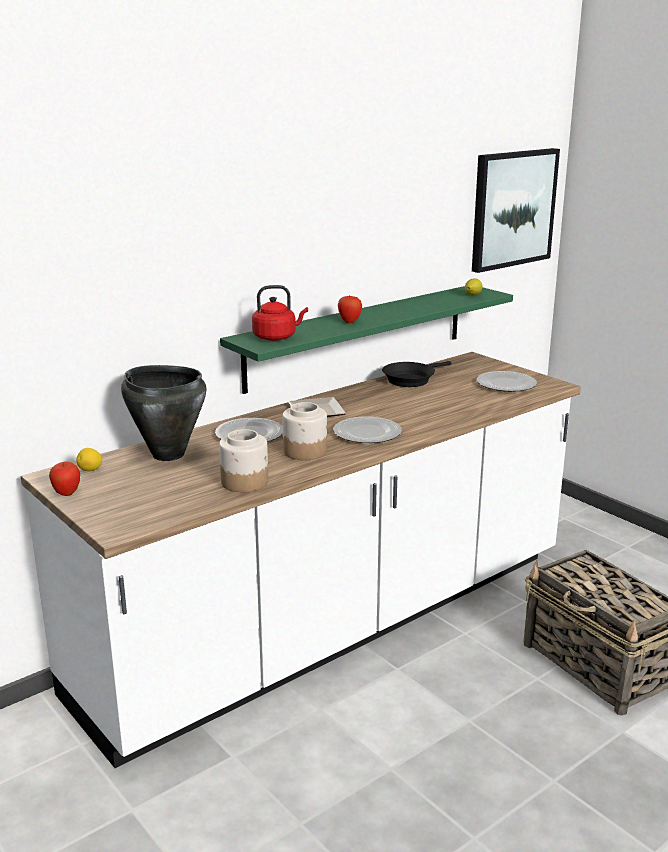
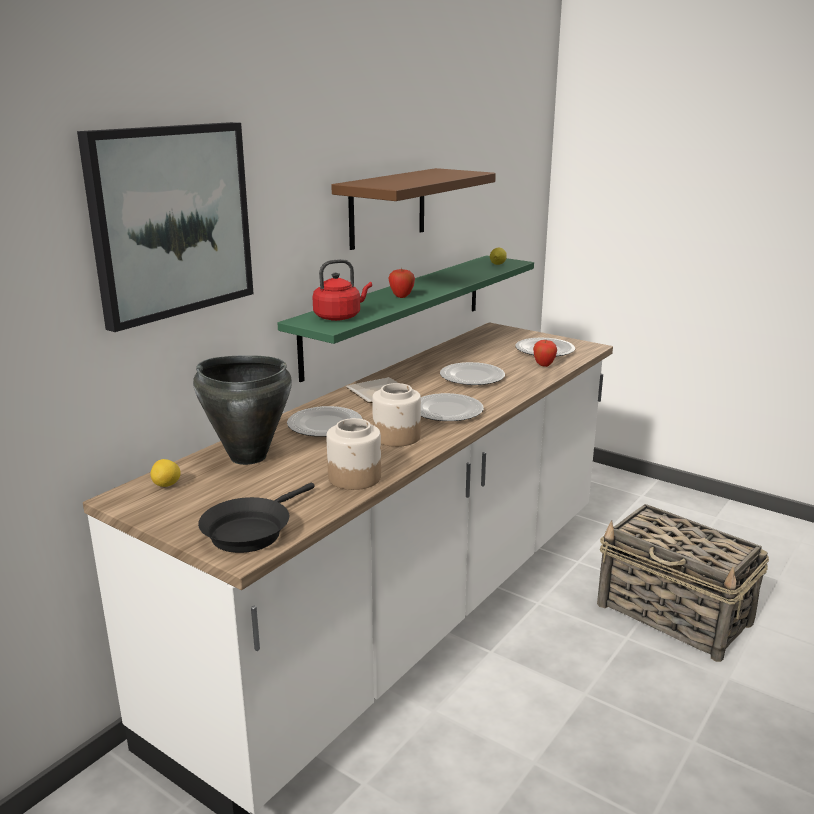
camera: 15 degrees left, 0 degrees up
apple [49,461,80,496] -> apple moved to [533,340,557,367]
black frying pan [382,361,451,387] -> black frying pan moved to [198,483,315,553]
picture [472,148,560,273] -> picture moved to [77,122,254,332]
none -> brown shelf [331,168,496,250]
none -> plate [440,362,505,385]

